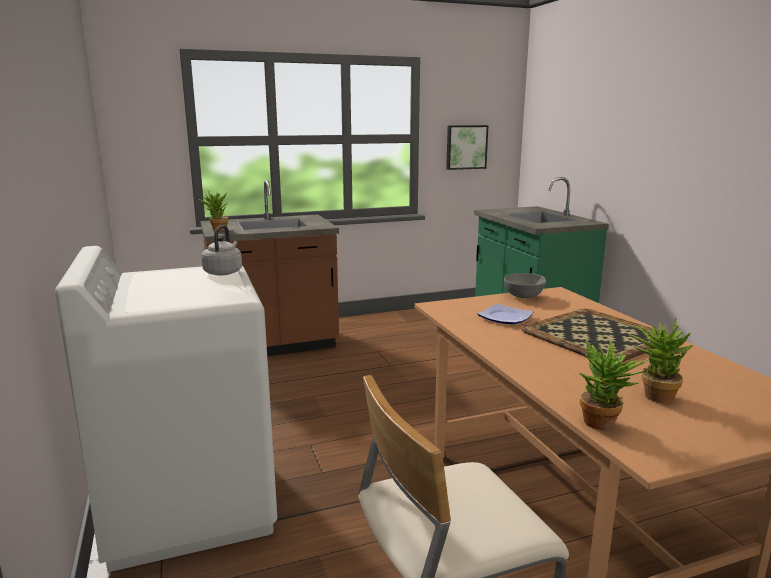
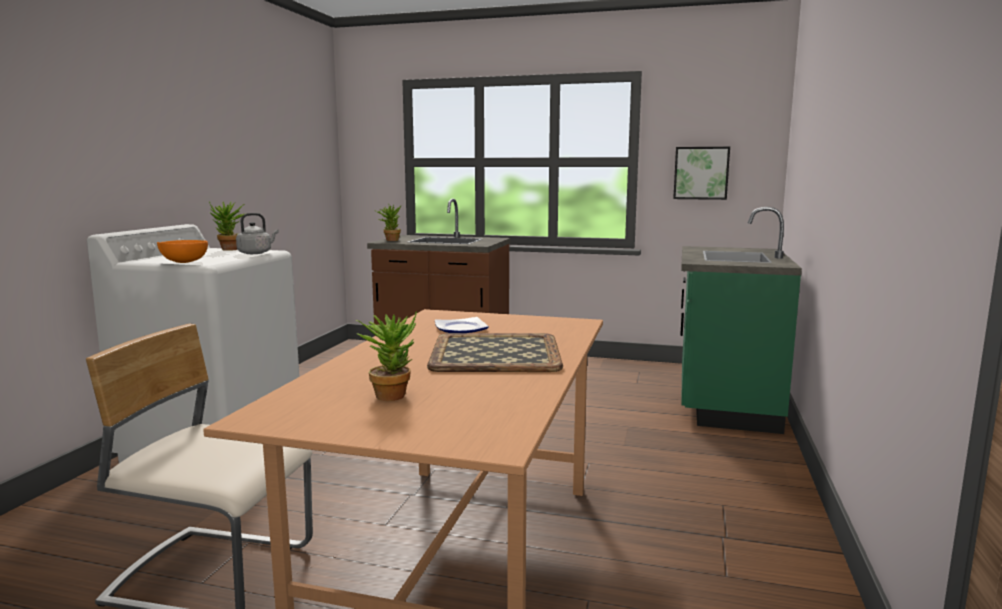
camera: 35 degrees right, 5 degrees down
grey bowl [504,273,546,298] -> none
potted plant [579,339,648,430] -> potted plant moved to [209,202,247,251]
none -> orange bowl [157,240,208,263]

